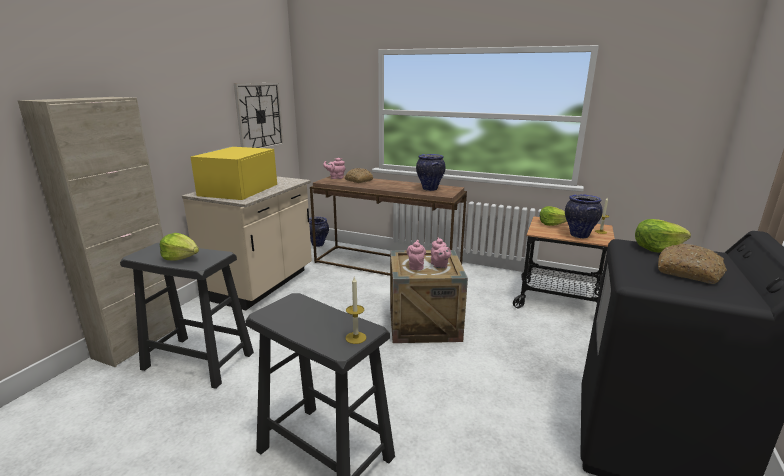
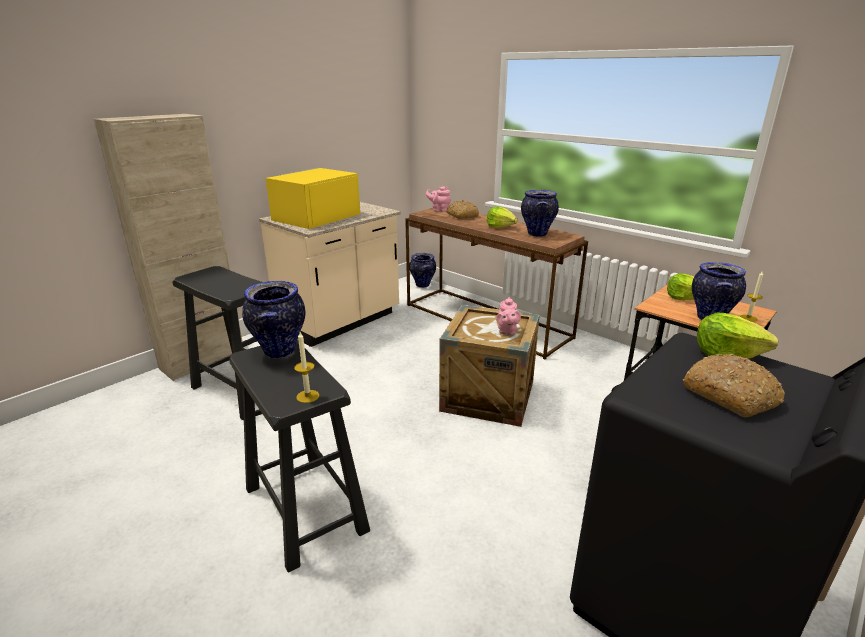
camera: 20 degrees right, 5 degrees up
lettuce [160,233,199,260] -> lettuce moved to [487,207,518,228]
wall clock [234,83,284,148] -> none
pink teapot [406,240,426,270] -> none
none -> vase [242,281,305,358]

